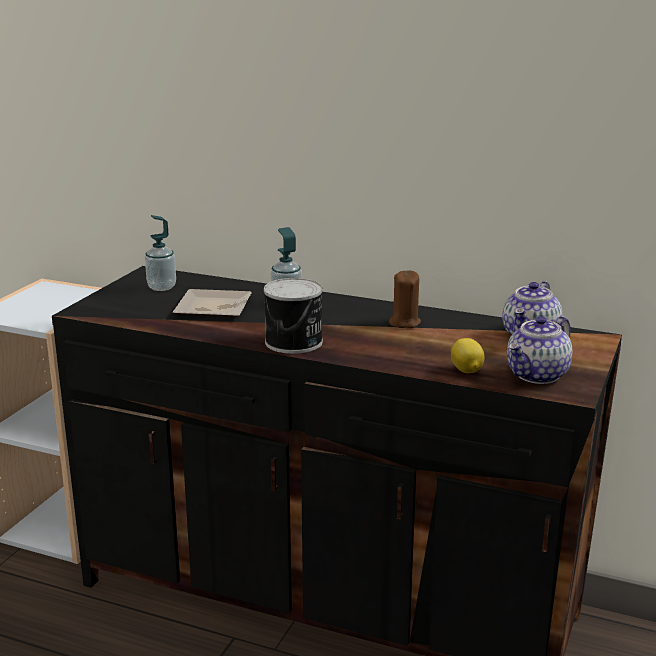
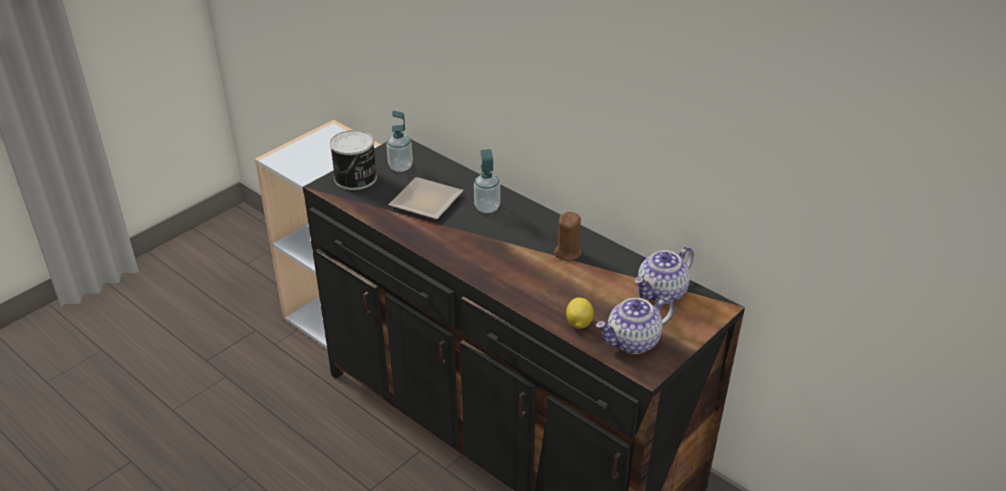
camera: 20 degrees right, 15 degrees up
can [264,278,323,354] -> can moved to [330,130,377,190]

